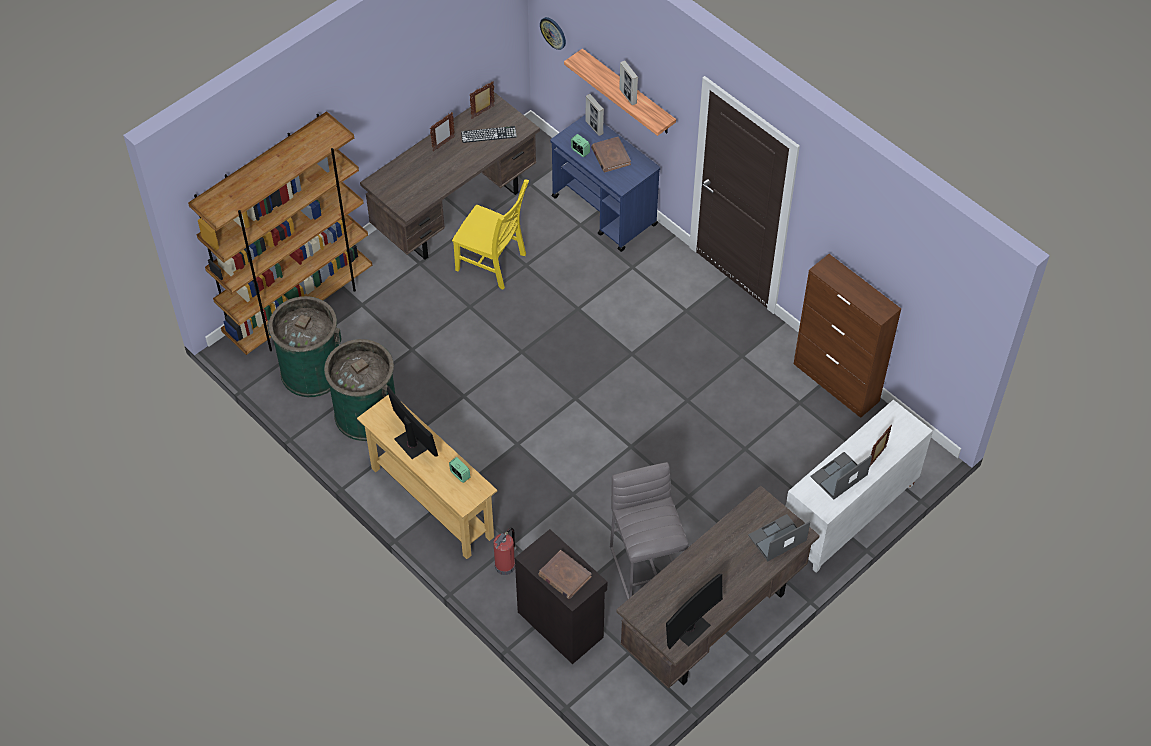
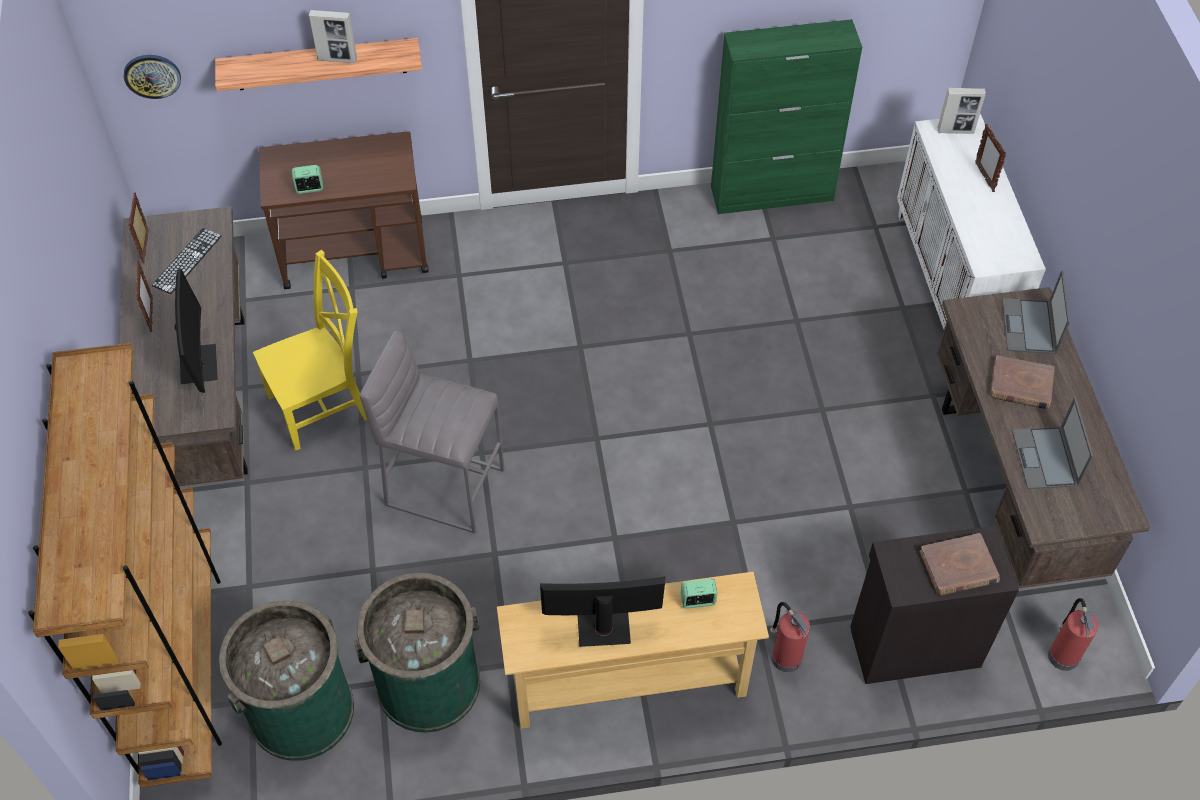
camera: 55 degrees left, 0 degrees up
blue cart [550,114,660,252] -> brown cart [259,131,428,289]
picture frame [586,94,604,136] -> picture frame moved to [937,88,986,134]
brown book [591,137,631,172] -> brown book moved to [990,355,1055,409]
grey stool [610,462,689,599] -> grey stool moved to [360,330,505,533]
monitor [666,574,723,649] -> monitor moved to [175,268,218,393]
brown cabinet [794,254,901,418] -> green cabinet [711,19,862,214]
laptop [810,452,872,499] -> laptop moved to [1012,397,1094,489]
none -> fire extinguisher [1048,598,1098,671]

